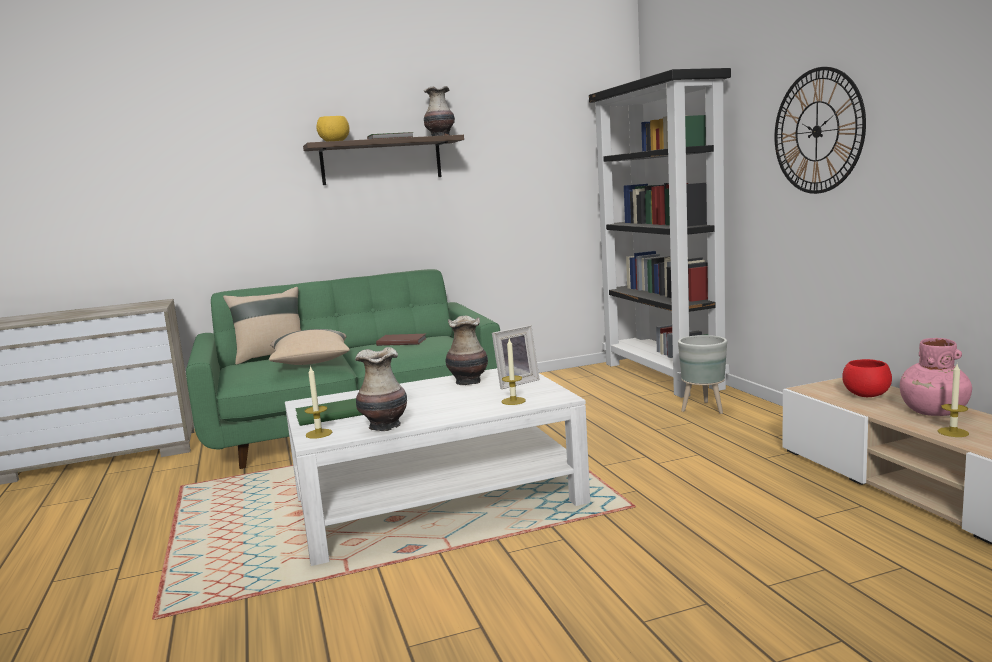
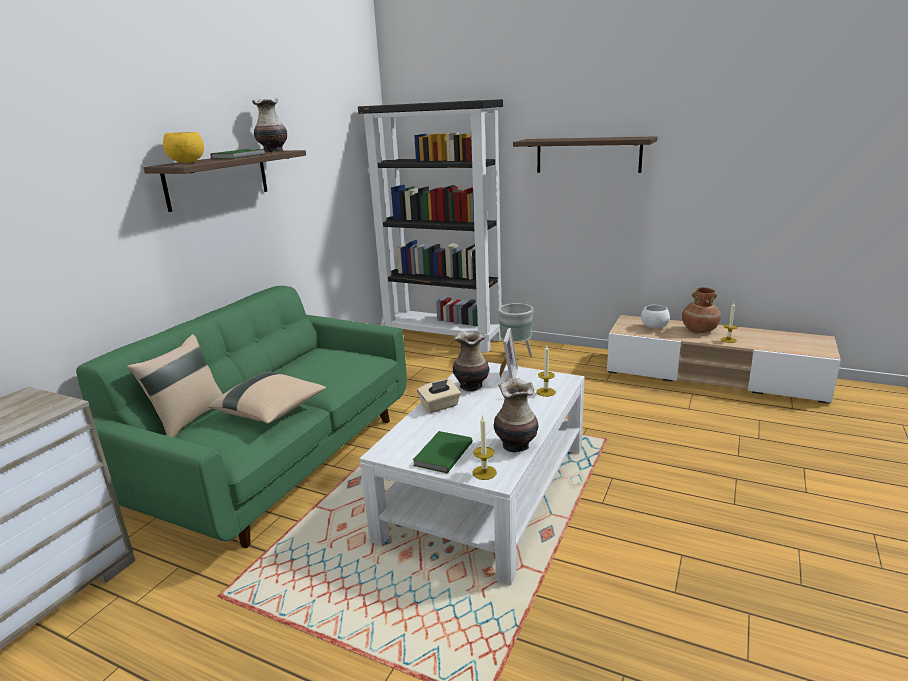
camera: 45 degrees left, 10 degrees up
brown book [376,334,427,346] -> none
wall clock [774,67,866,194] -> shelf [513,136,657,173]
red bowl [842,359,892,397] -> white bowl [641,305,670,329]
pink vase [900,338,972,416] -> brown vase [682,287,721,333]
none -> beige tissue box [417,379,461,413]

